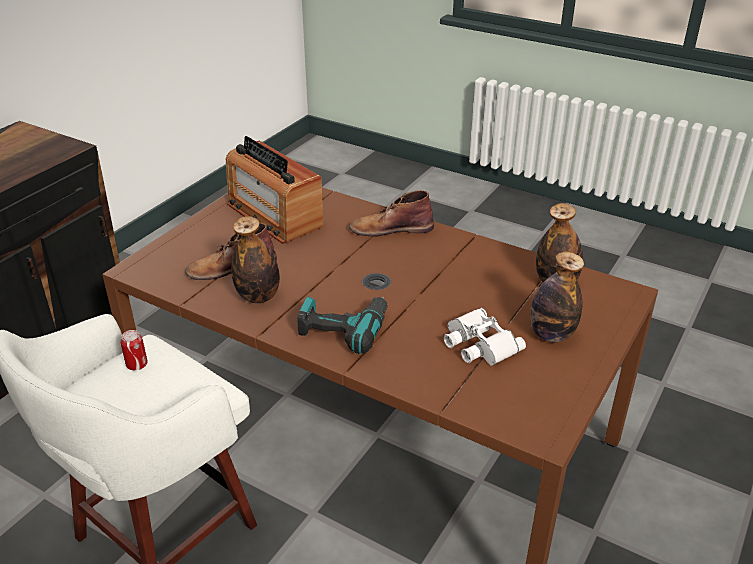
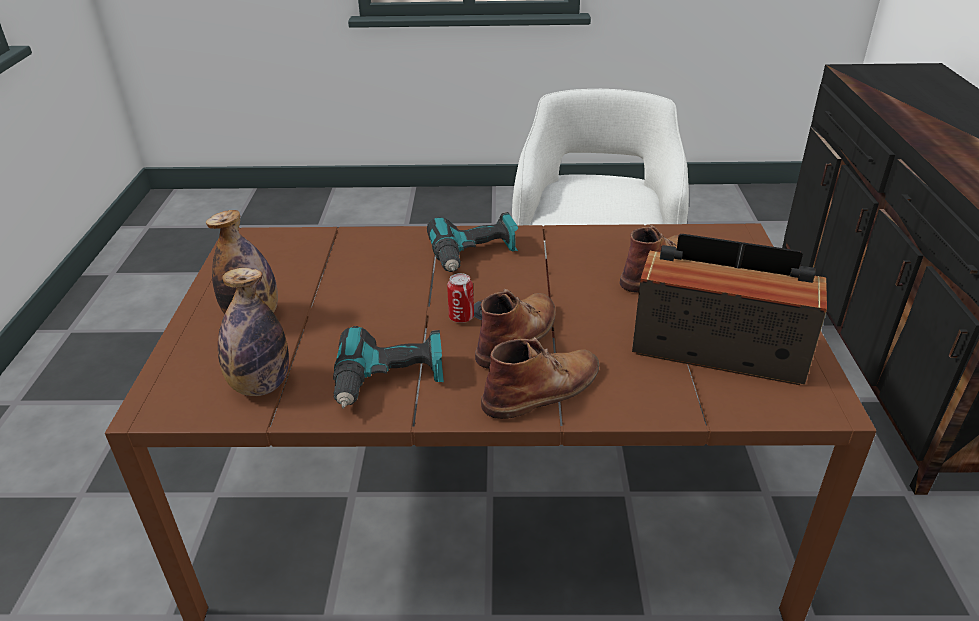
camera: 150 degrees right, 0 degrees up
can [120,330,148,370] -> can moved to [447,273,474,323]
bottle [231,216,280,303] -> none
white binoculars [444,308,526,366] -> none
none -> power drill [333,326,444,409]
none -> brown boot [475,289,555,369]

